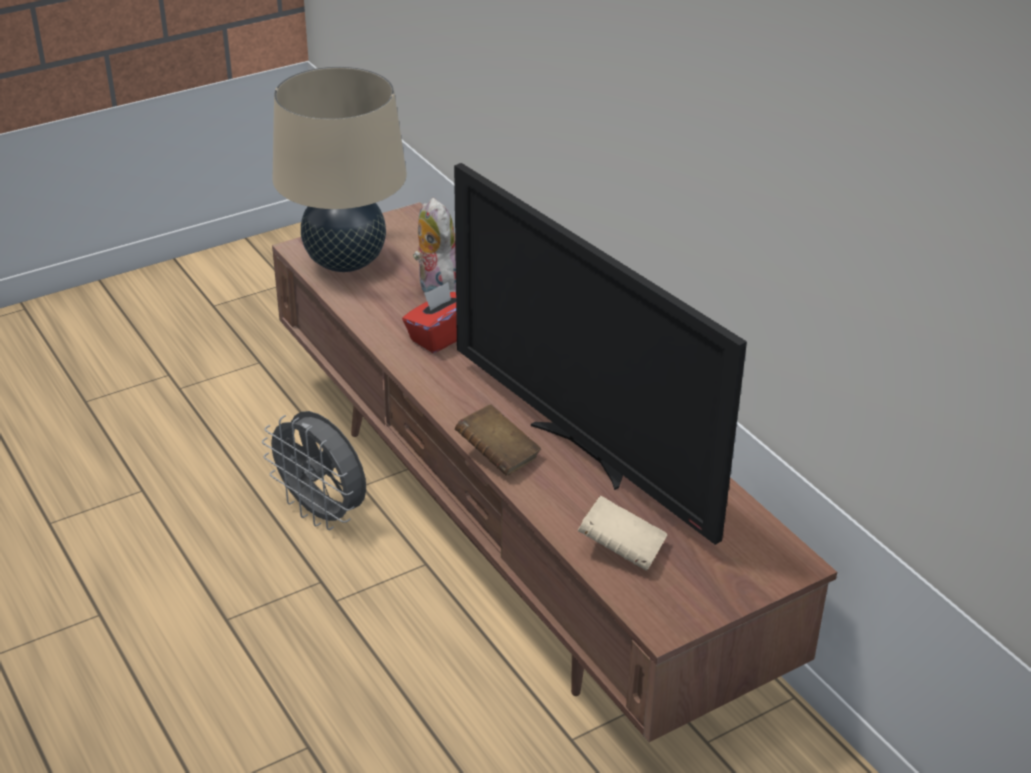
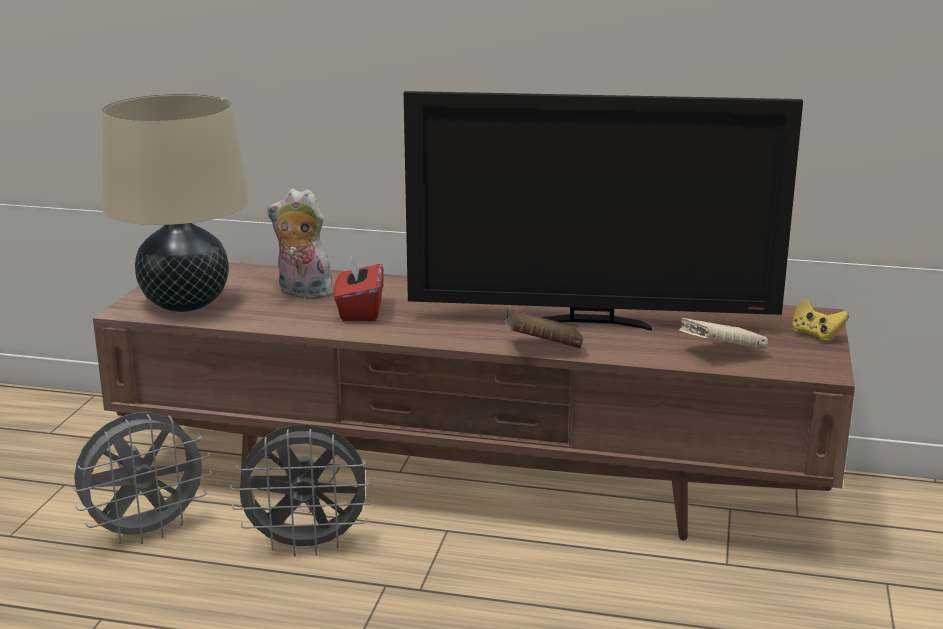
camera: 45 degrees left, 15 degrees down
none -> grey fan [73,413,212,544]
none -> yellow game controller [791,298,849,342]

